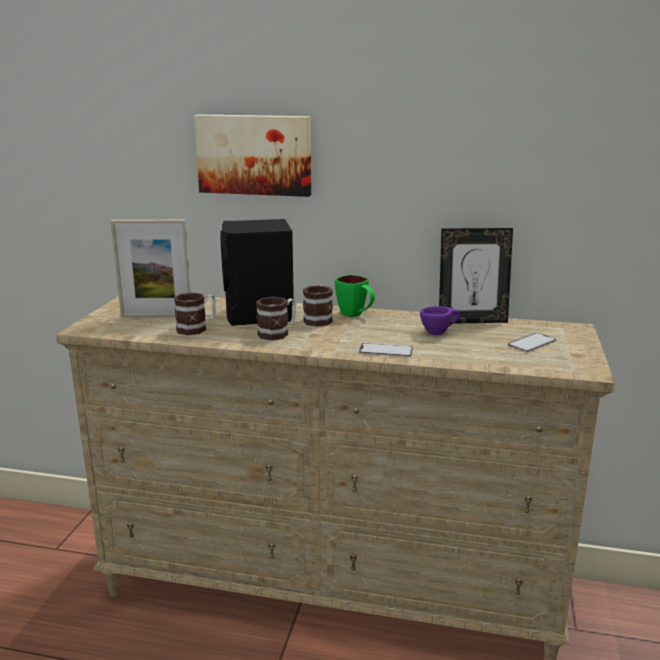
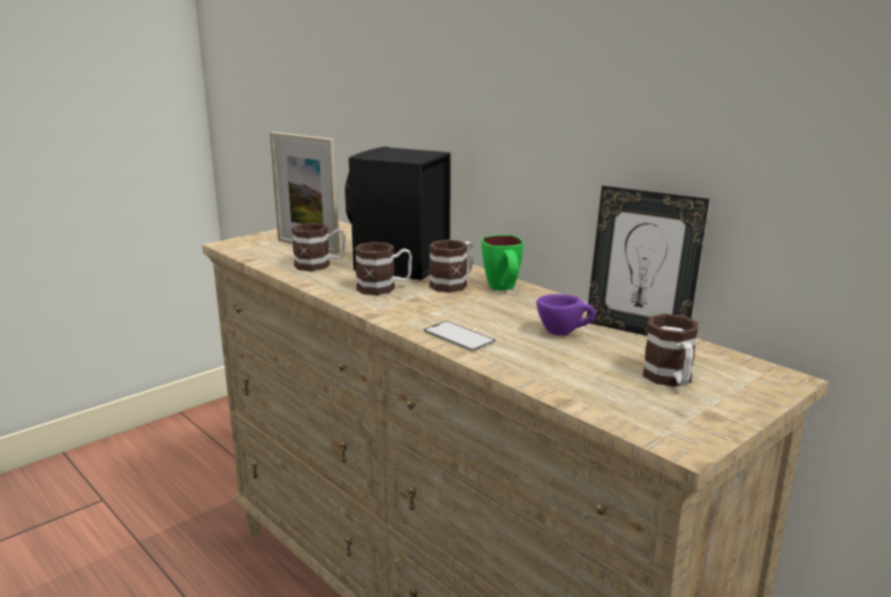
camera: 35 degrees right, 0 degrees up
picture [194,114,311,197] -> none
phone [508,333,557,352] -> mug [643,313,698,387]

